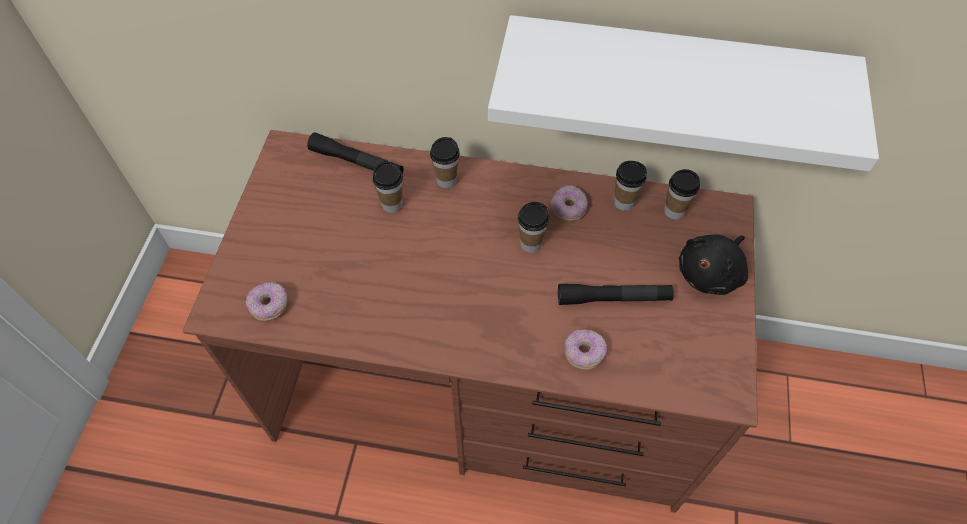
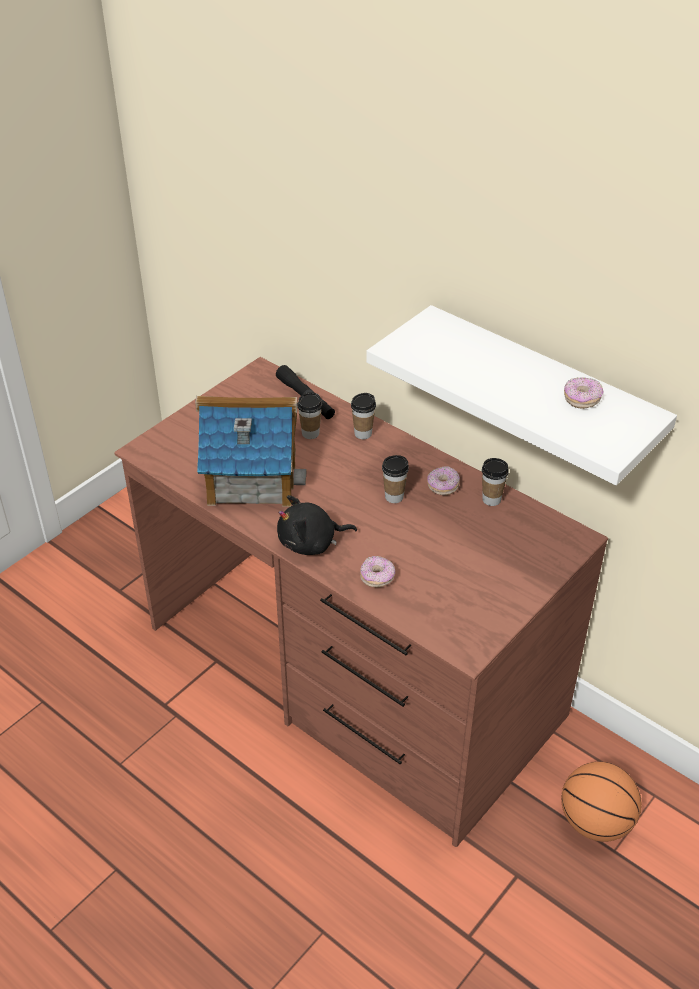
camera: 30 degrees right, 15 degrees down
donut [246,282,287,321] -> donut moved to [564,377,603,409]
black flashlight [558,284,674,305] -> none
cup [664,169,700,220] -> none
black plush toy [679,234,749,295] -> black plush toy moved to [277,495,357,555]
none -> toy house [195,396,307,507]
none -> basketball [561,762,642,842]

